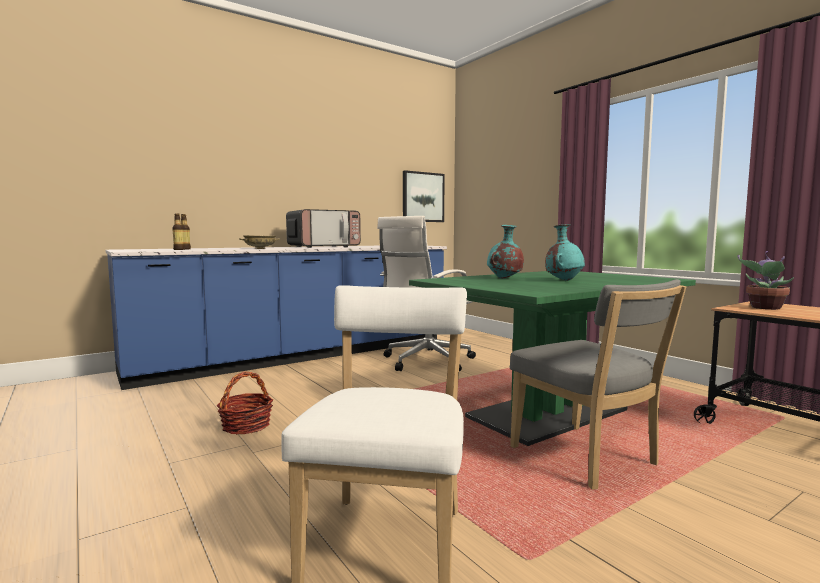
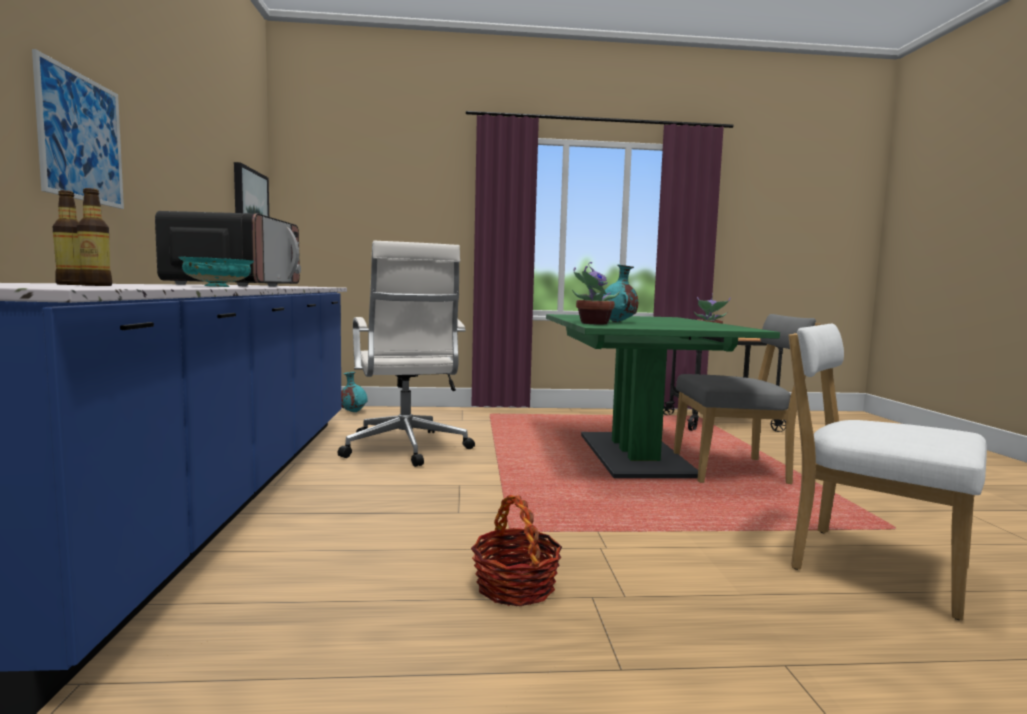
camera: 60 degrees left, 0 degrees up
beige bowl [239,235,280,249] -> turquoise bowl [179,257,254,287]
turquoise vase [545,224,585,281] -> turquoise vase moved to [341,372,368,412]
none -> picture [32,49,124,209]
none -> potted plant [572,262,620,325]

